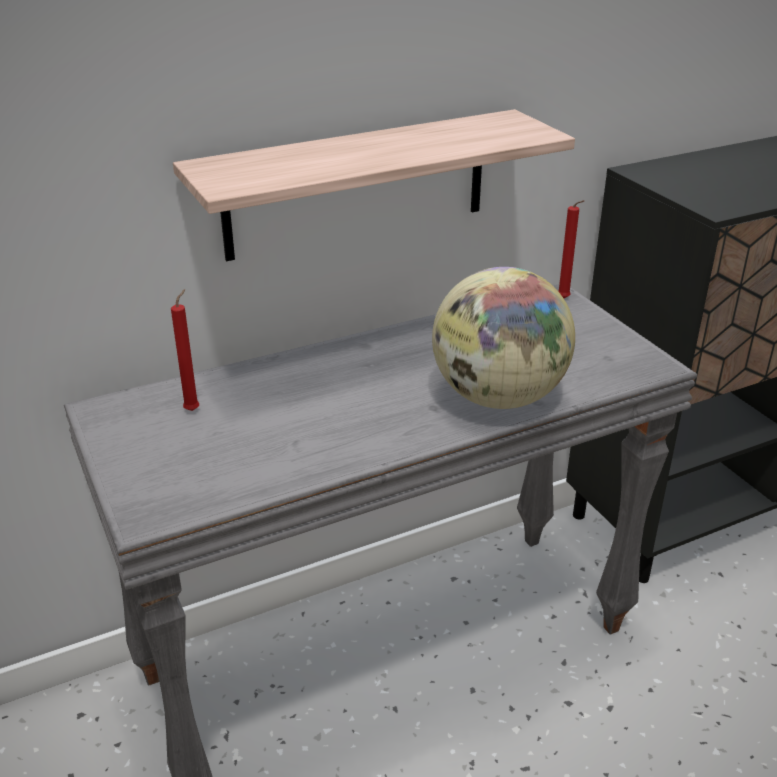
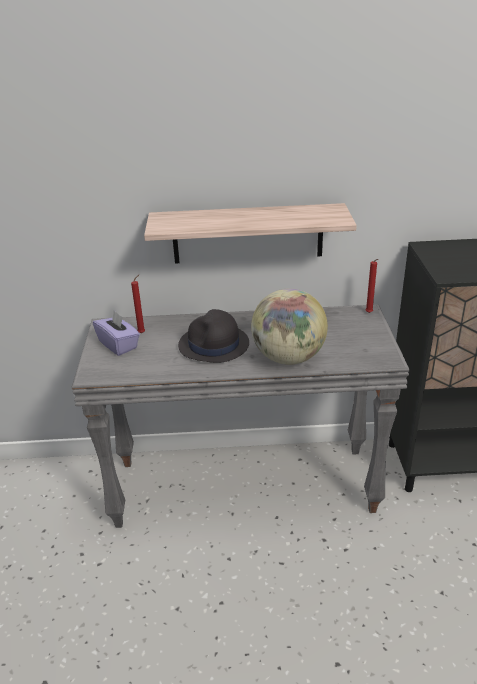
camera: 25 degrees right, 0 degrees up
none -> purple tissue box [93,311,140,356]
none -> black hat [178,309,249,363]

